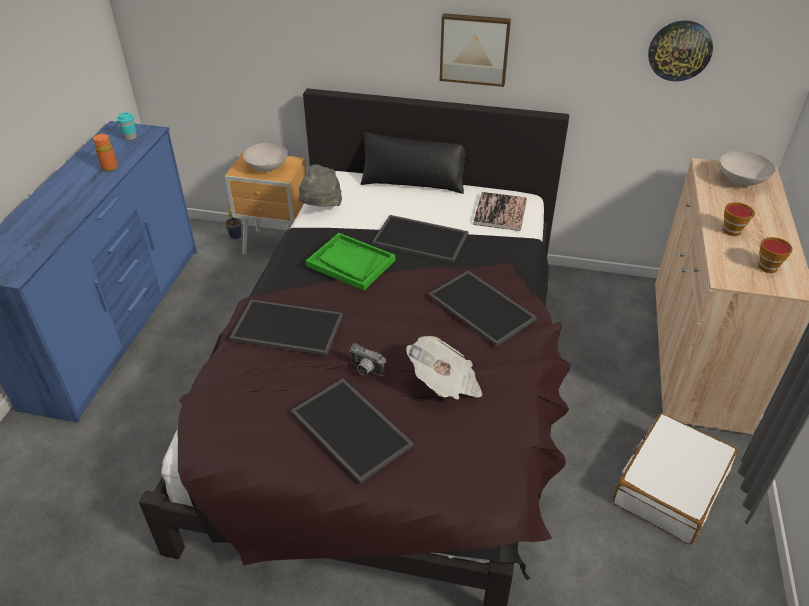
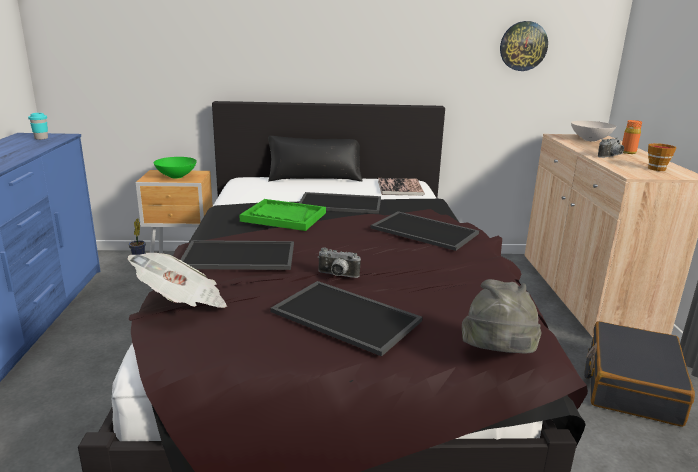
camera: 15 degrees left, 20 degrees down
orange bottle [93,134,118,172] -> orange bottle moved to [622,120,642,154]
white bowl [243,143,288,172] -> green bowl [153,157,197,179]
grey hat [299,164,342,207] -> grey hat moved to [462,279,541,354]
newspaper [406,336,483,400] -> newspaper moved to [128,253,227,308]
picture [440,13,511,87] -> none
white suitcase [613,413,737,545] -> black suitcase [584,321,695,427]
cup [723,202,755,236] -> camera [598,138,624,158]

